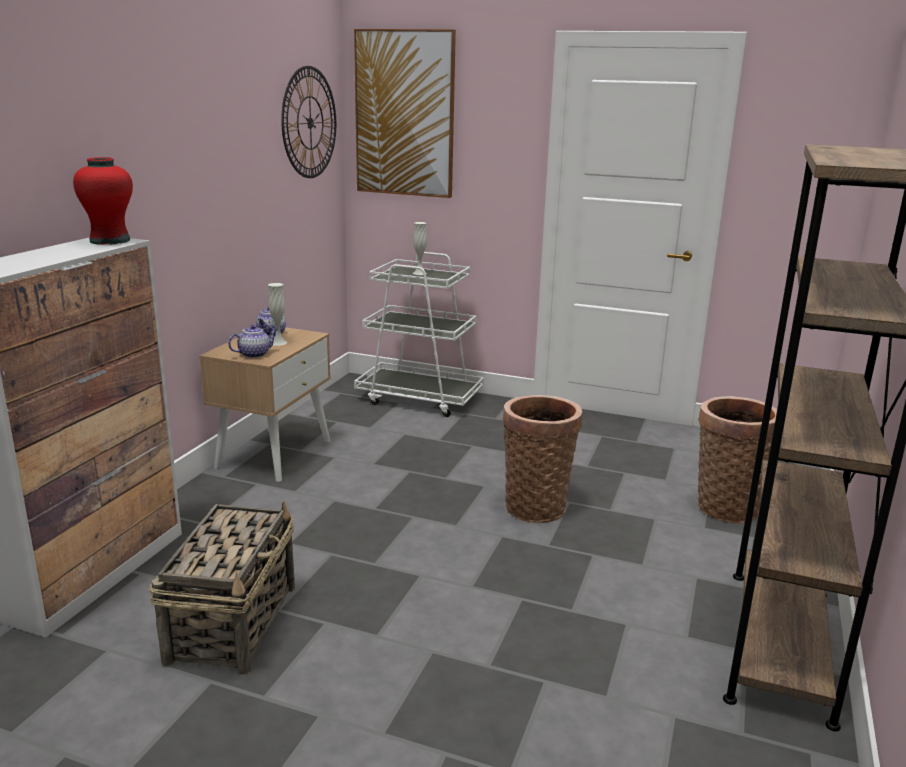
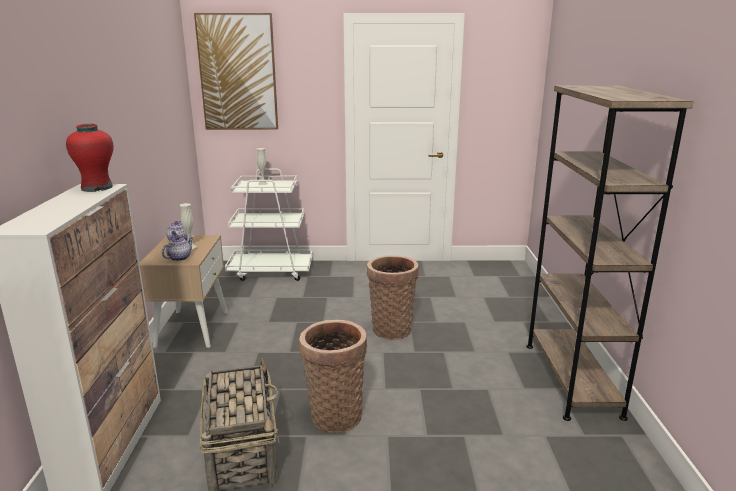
camera: 20 degrees left, 0 degrees up
wall clock [281,66,336,178] -> none
basket [698,396,777,523] -> basket moved to [299,320,367,433]

